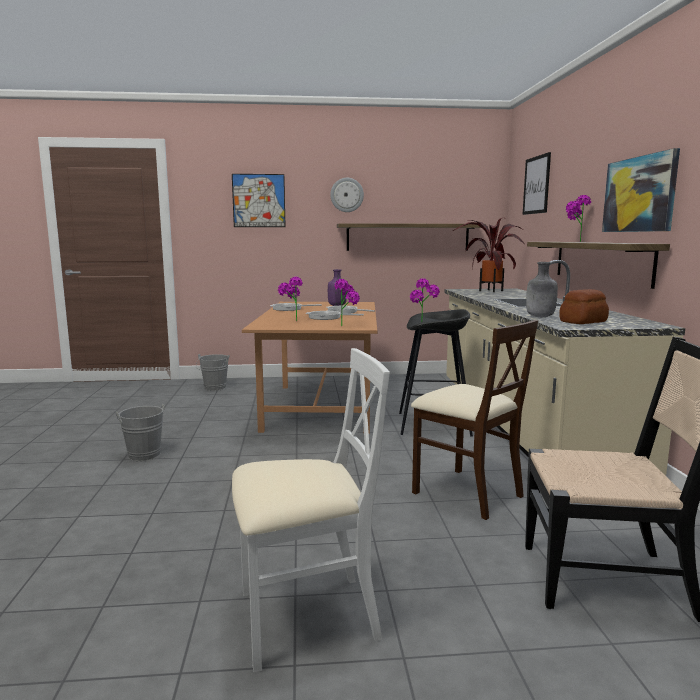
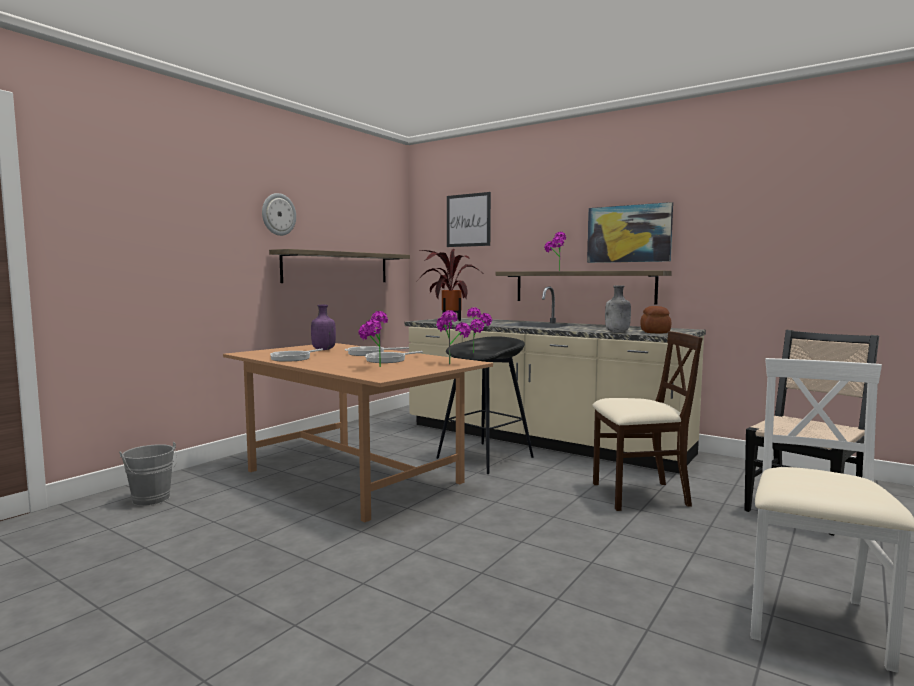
camera: 50 degrees left, 5 degrees down
grey bucket [116,404,165,461] -> none
picture [232,174,286,227] -> none

